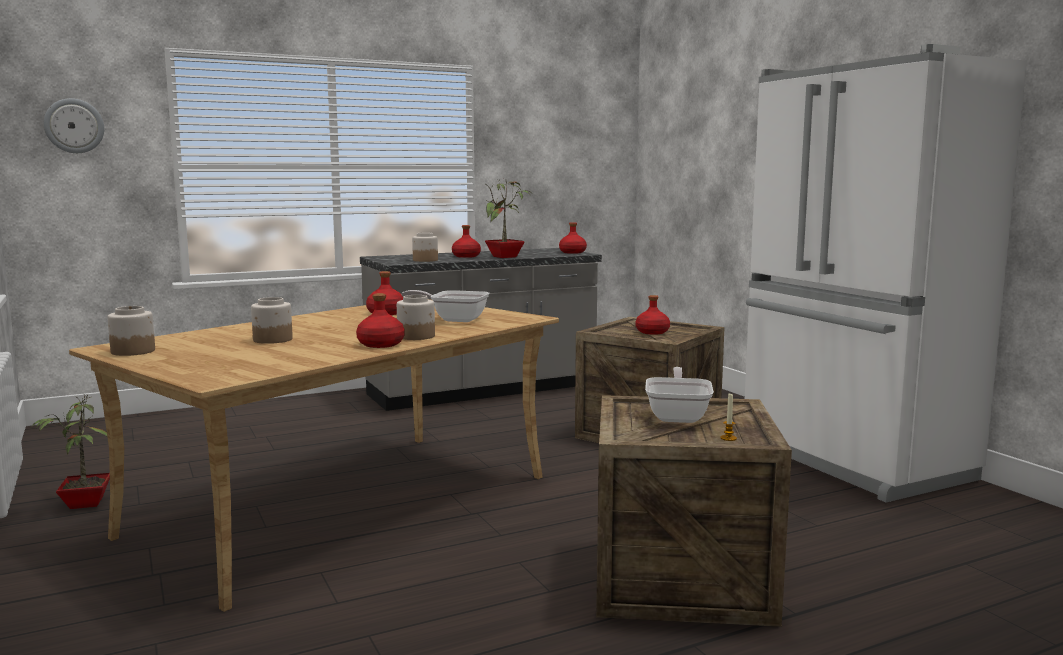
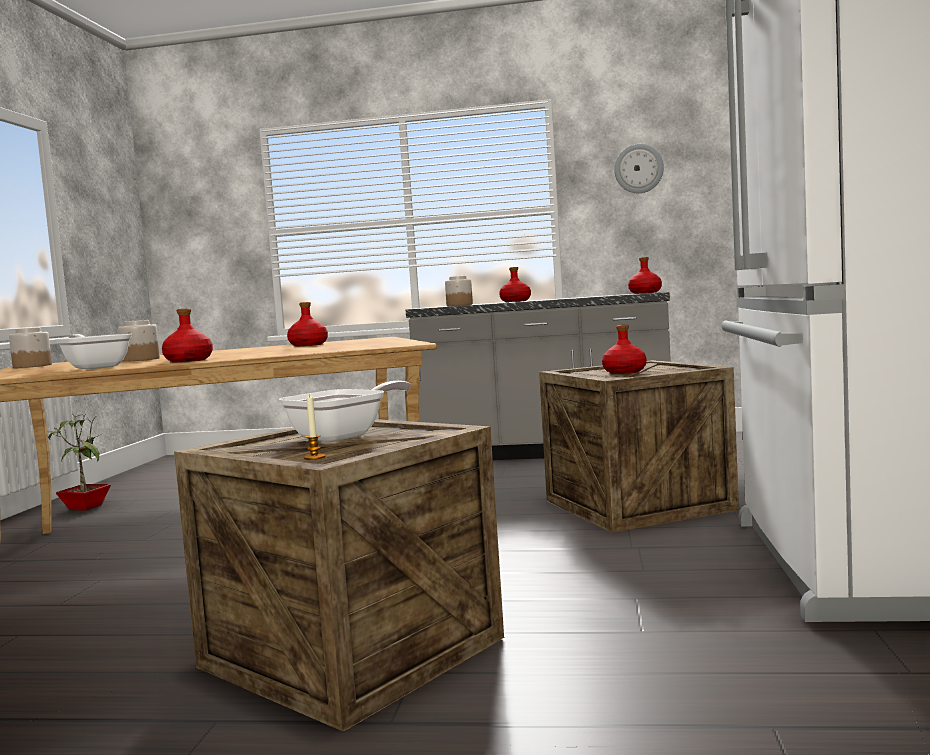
camera: 35 degrees right, 5 degrees down
wall clock [44,98,104,153] -> wall clock moved to [614,144,664,193]
jar [397,295,435,340] -> none
frying pan [401,290,489,322] -> frying pan moved to [56,334,132,369]
potted plant [483,178,532,258] -> none

